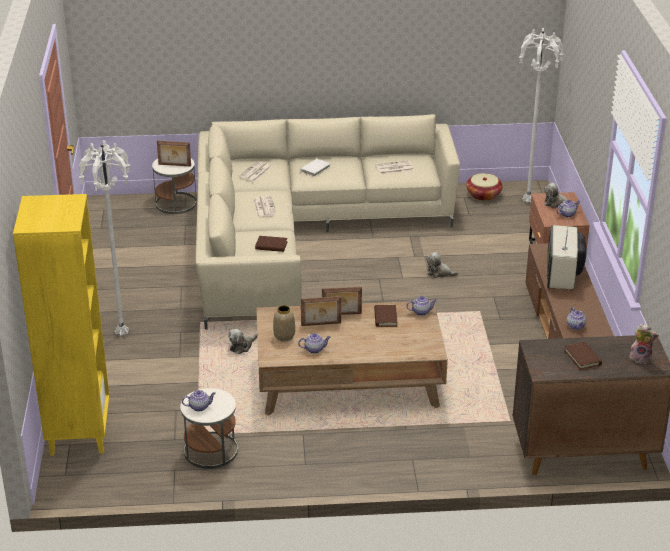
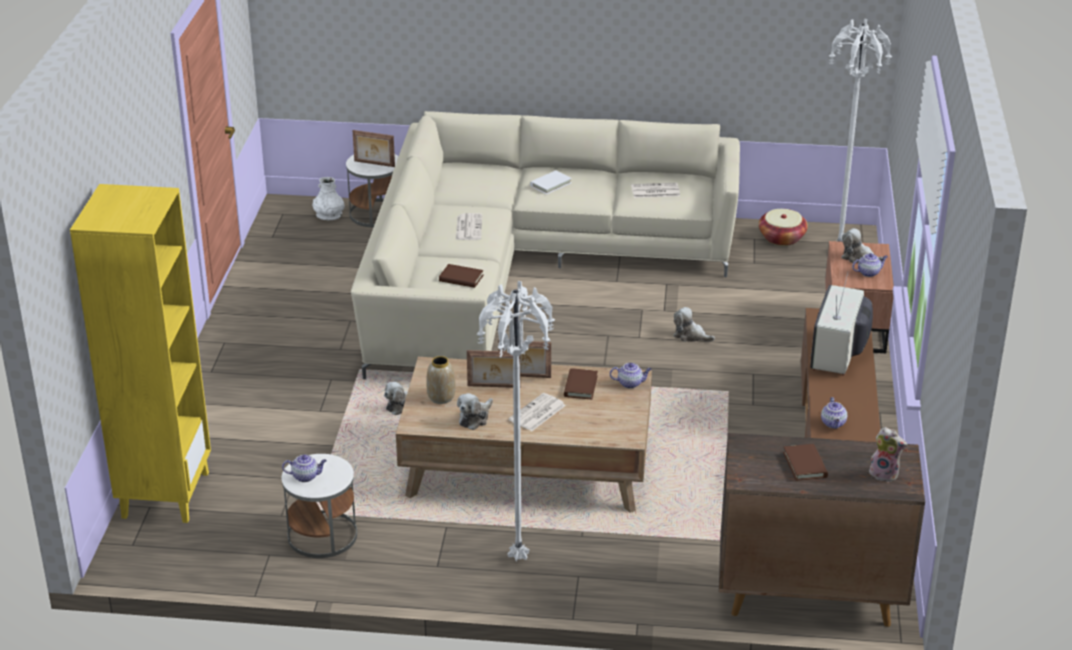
camera: 10 degrees right, 0 degrees up
white floor lamp [78,140,130,336] -> white floor lamp moved to [476,281,555,562]
newspaper [238,161,271,182] -> newspaper moved to [509,393,566,431]
teapot [298,333,330,354] -> plush toy [457,393,493,430]
none -> white vase [312,177,345,220]

